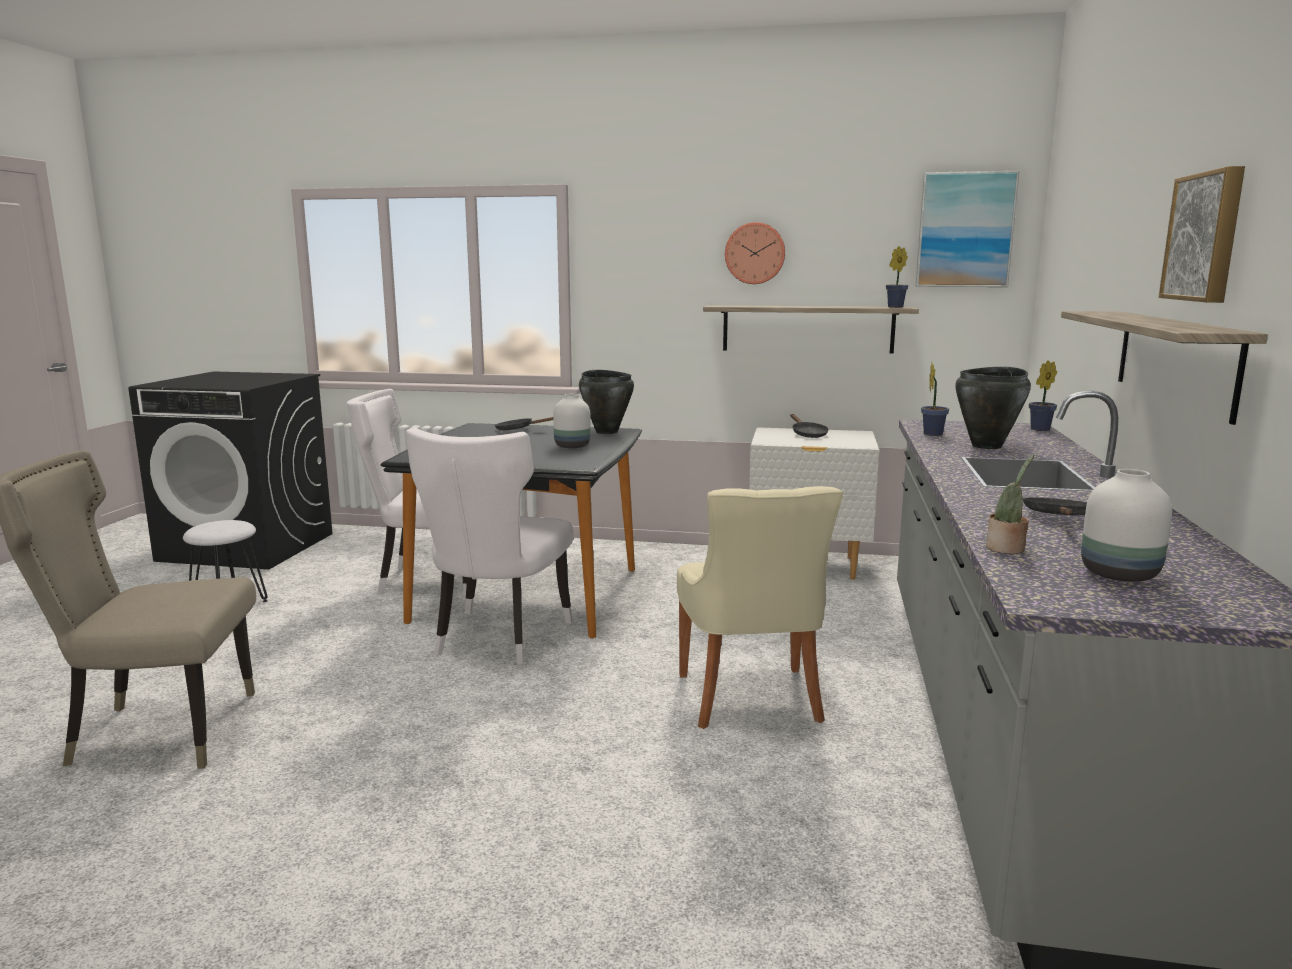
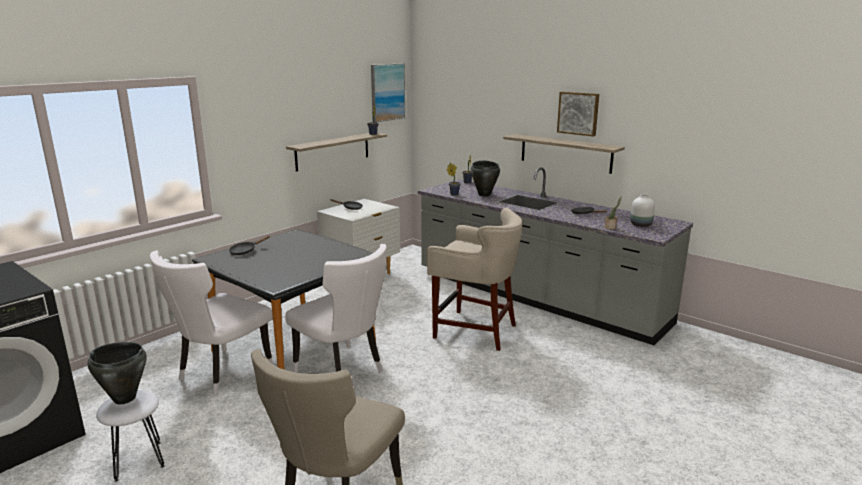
camera: 60 degrees left, 5 degrees up
white vase [553,394,591,448] -> none
black cooking pot [579,370,634,434] -> black cooking pot moved to [88,342,147,404]
beige chair [677,486,843,729] -> beige stool [427,208,522,351]
wall clock [725,222,785,284] -> none

